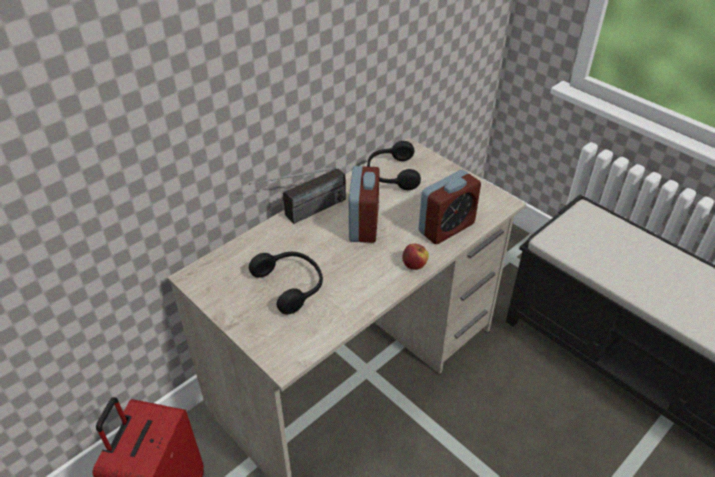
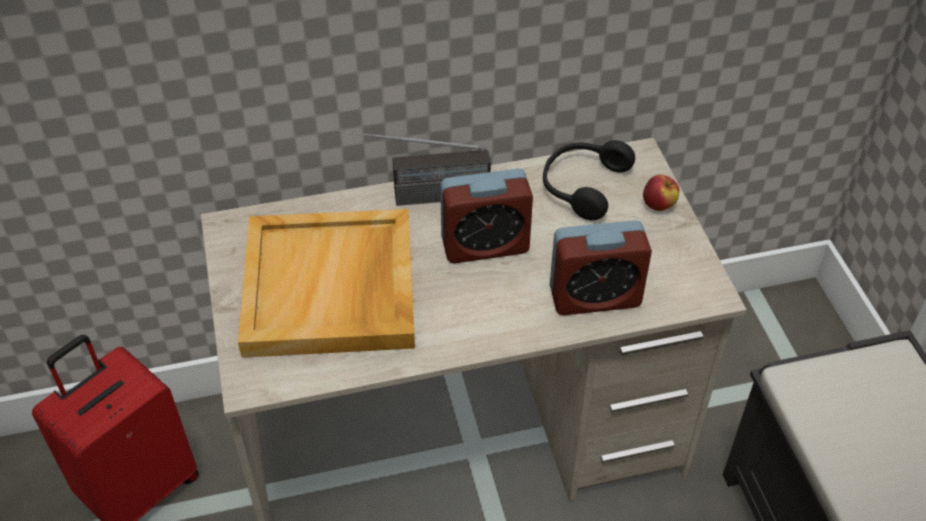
camera: 30 degrees right, 5 degrees up
black headphones [249,252,323,314] -> beige tray [238,209,415,358]
alarm clock [349,166,380,243] -> alarm clock turned 45 degrees clockwise [440,169,533,263]
apple [402,244,429,270] -> apple moved to [643,175,680,211]

